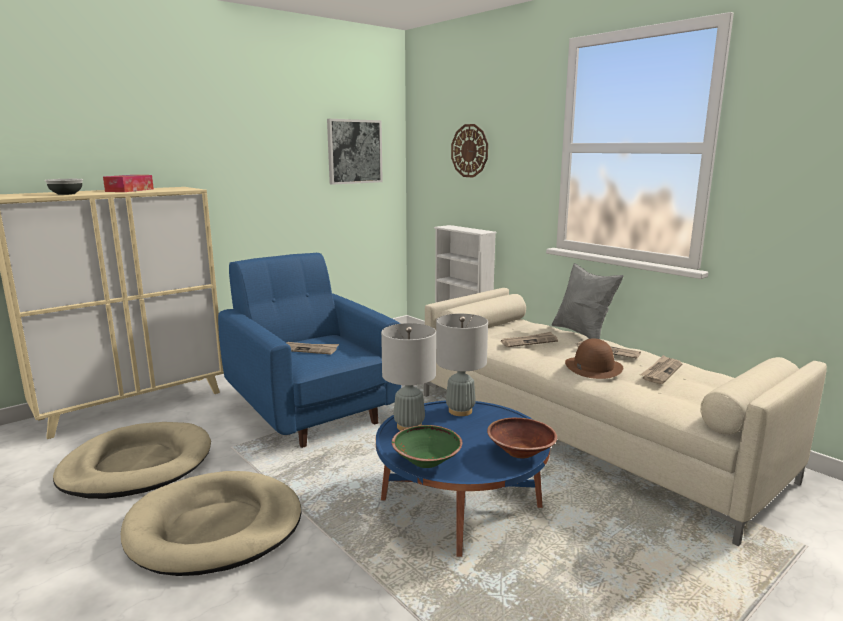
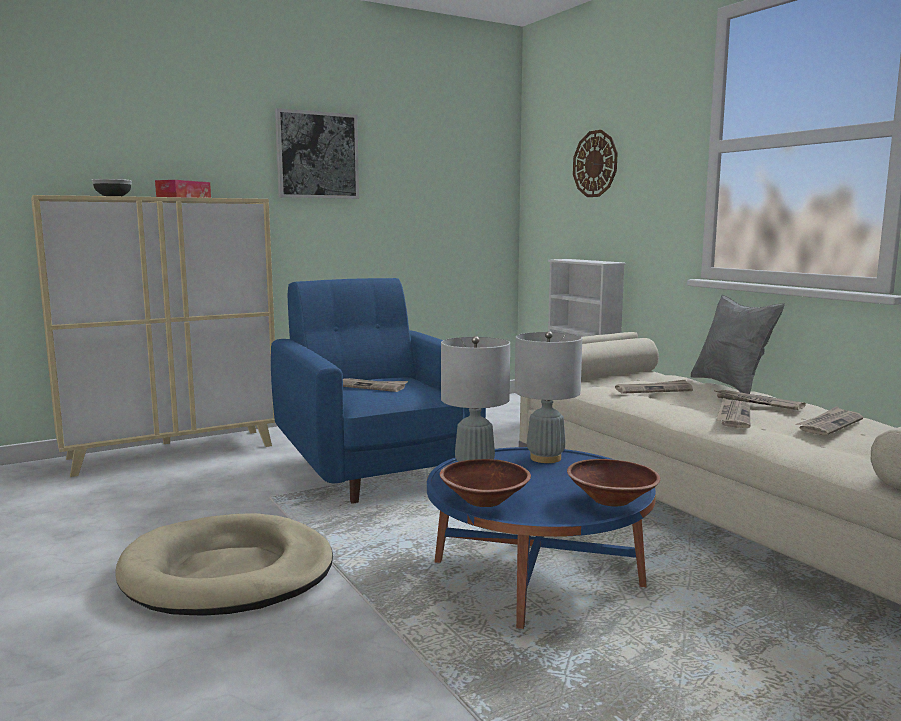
camera: 10 degrees right, 5 degrees down
beige dog bed [53,422,211,499] -> none
picture [327,119,383,185] -> picture moved to [275,108,359,199]
green bowl [392,425,462,468] -> brown bowl [440,459,531,507]
brown hat [565,338,623,379] -> newspaper [716,397,750,428]

